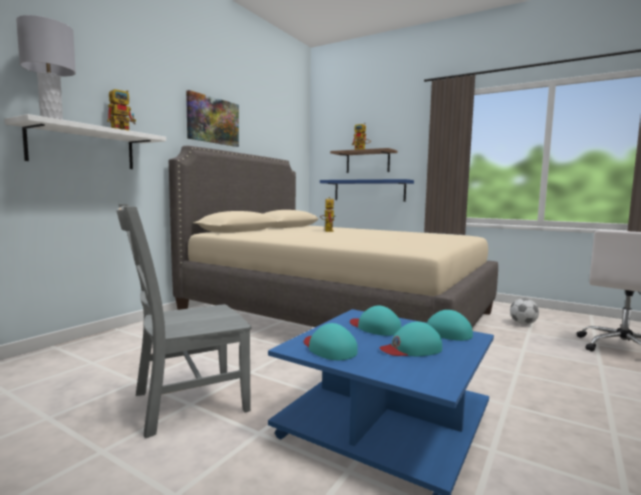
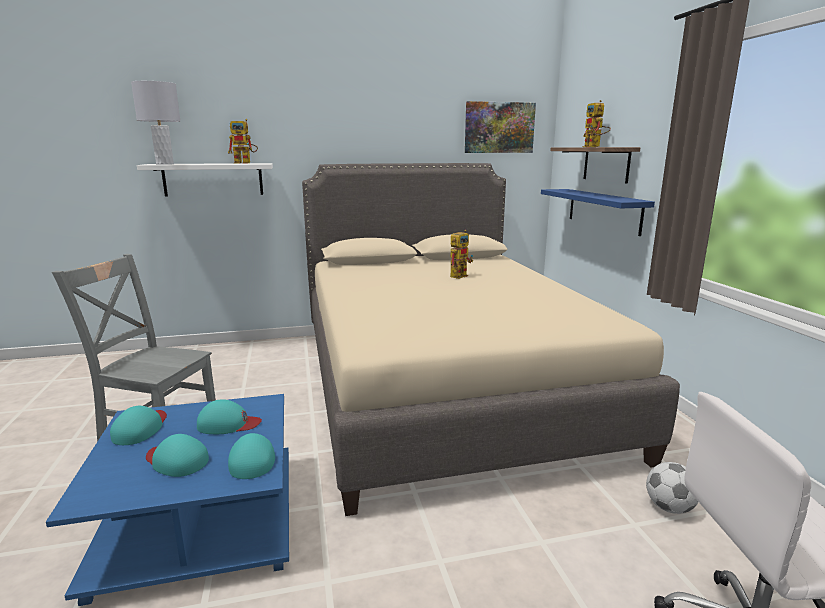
camera: 45 degrees right, 10 degrees up
picture [186,90,239,147] -> picture moved to [465,101,536,153]
turquoise cap [350,306,401,336] -> turquoise cap turned 90 degrees clockwise [197,399,262,434]

